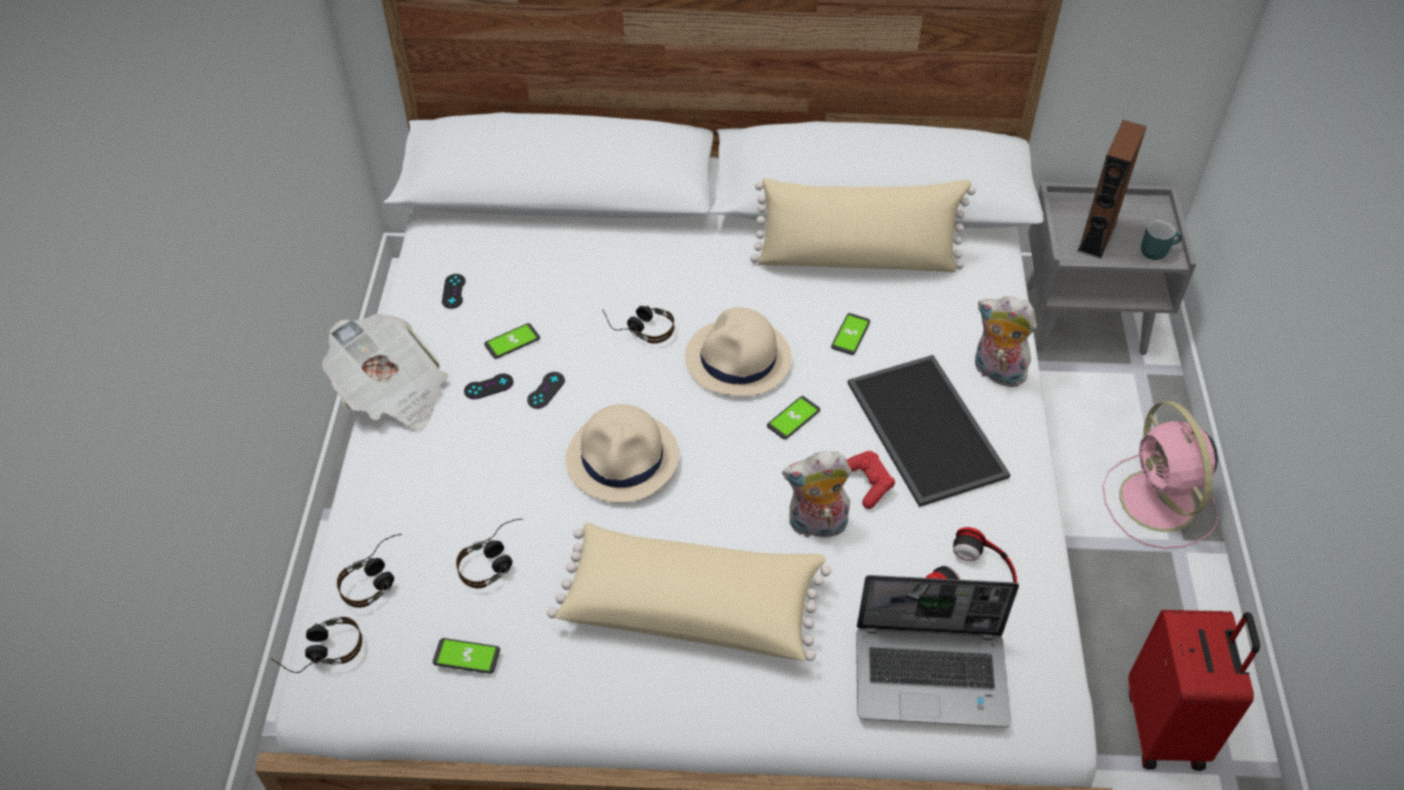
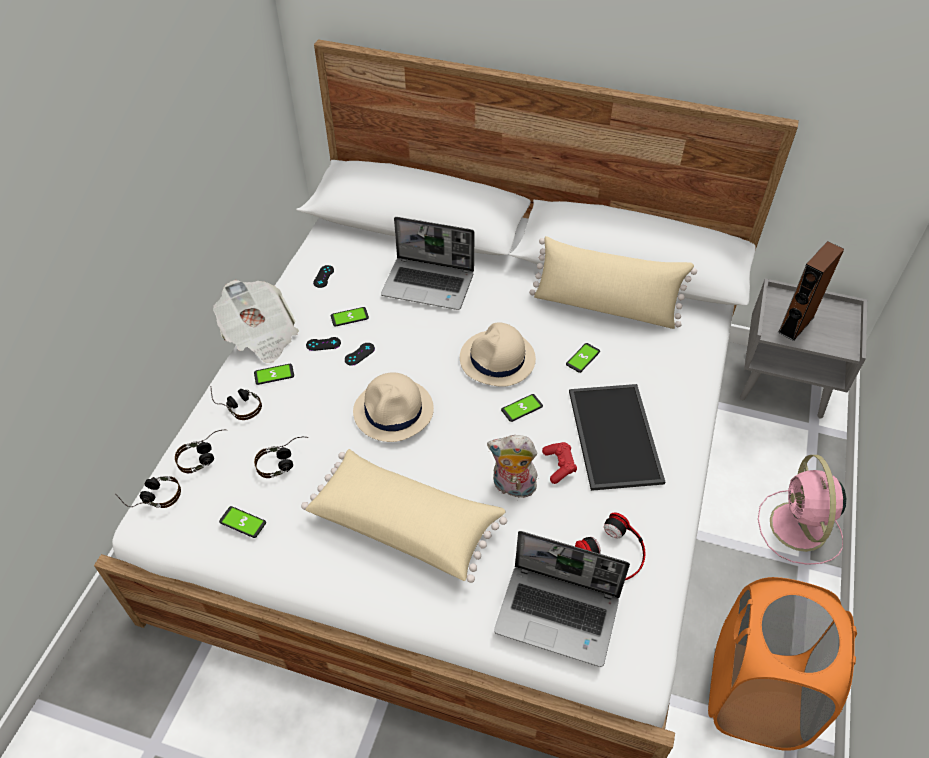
camera: 15 degrees right, 0 degrees up
headphones [602,306,674,344] -> headphones moved to [211,389,262,420]
plush toy [975,296,1037,387] -> none
red suitcase [1128,610,1260,771] -> orange laundry basket [708,577,857,751]
turquoise mug [1141,220,1183,260] -> none
none -> phone [254,364,294,385]
none -> laptop [381,217,475,310]

